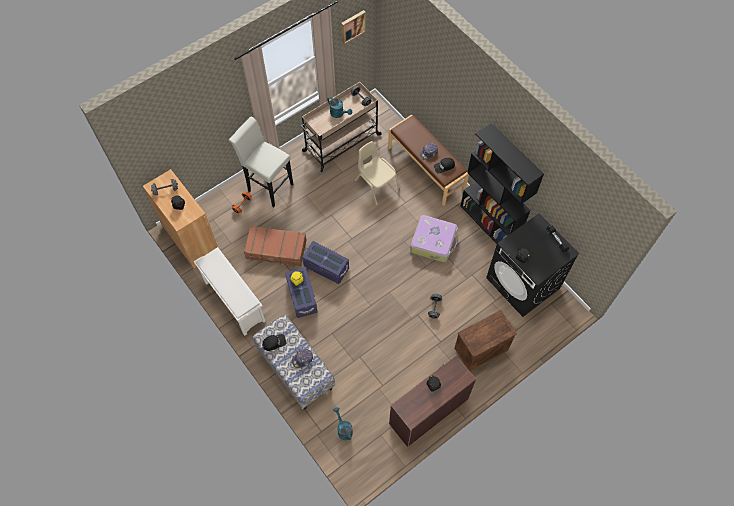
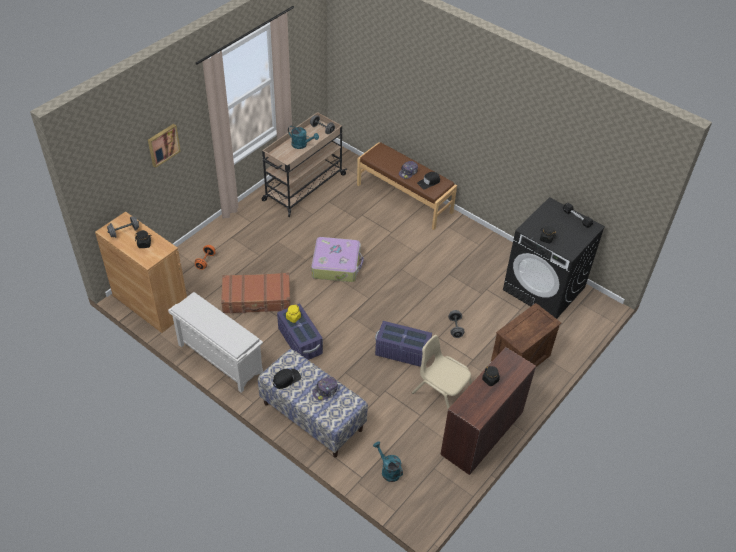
camera: 15 degrees left, 15 degrees down
white stool [228,117,294,207] -> none
purple storage box [302,241,349,284] -> purple storage box moved to [375,321,432,367]
picture [341,10,366,45] -> picture moved to [148,124,181,168]
beige chair [354,141,400,205] -> beige chair moved to [412,335,472,409]
suitcase [410,215,458,262] -> suitcase moved to [311,237,364,282]
black bookcase [460,123,544,244] -> none

